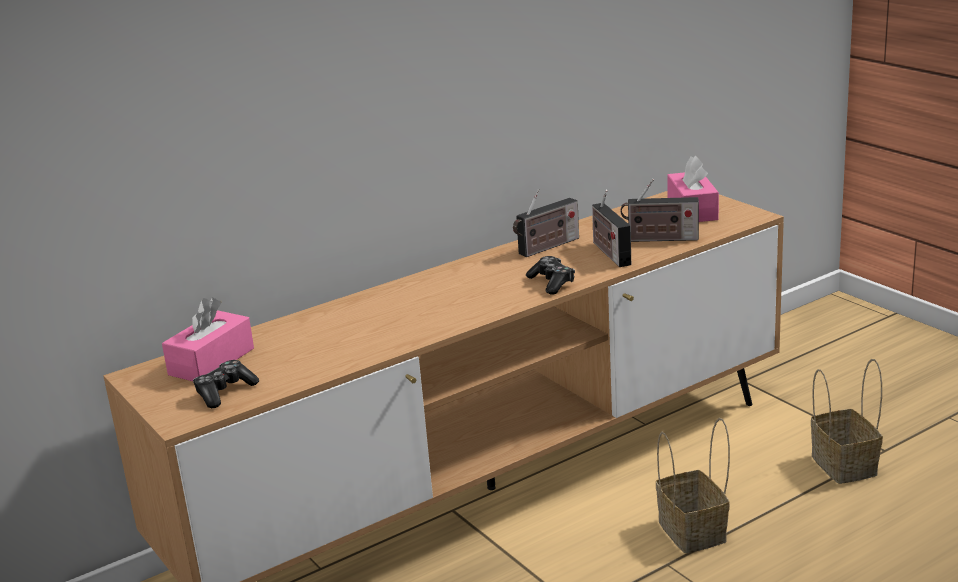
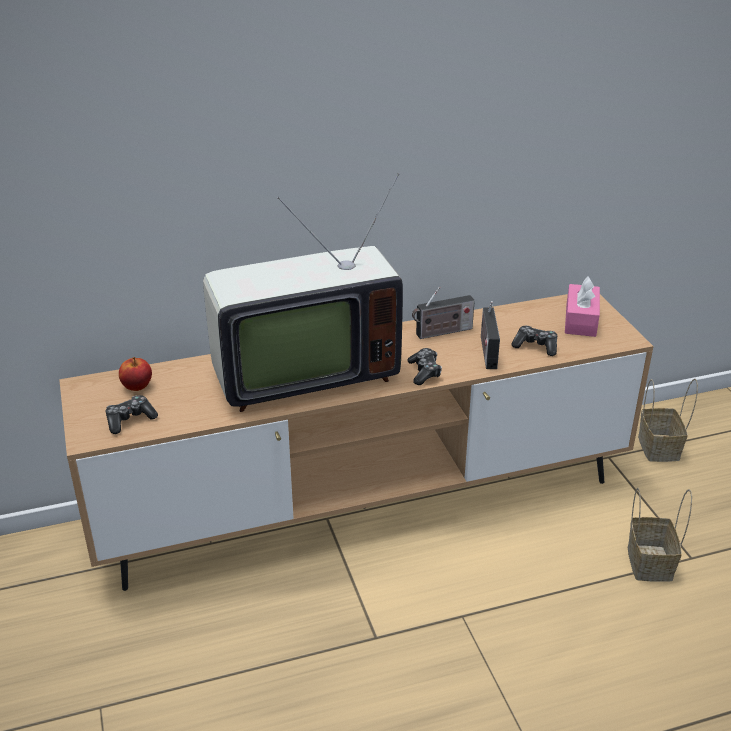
camera: 15 degrees right, 10 degrees up
pink tissue box [162,298,254,381] -> apple [119,357,152,391]
radio [621,179,699,242] -> game controller [511,326,557,356]
basket [656,418,730,553] -> basket moved to [638,379,698,462]
none -> television [203,173,403,412]

